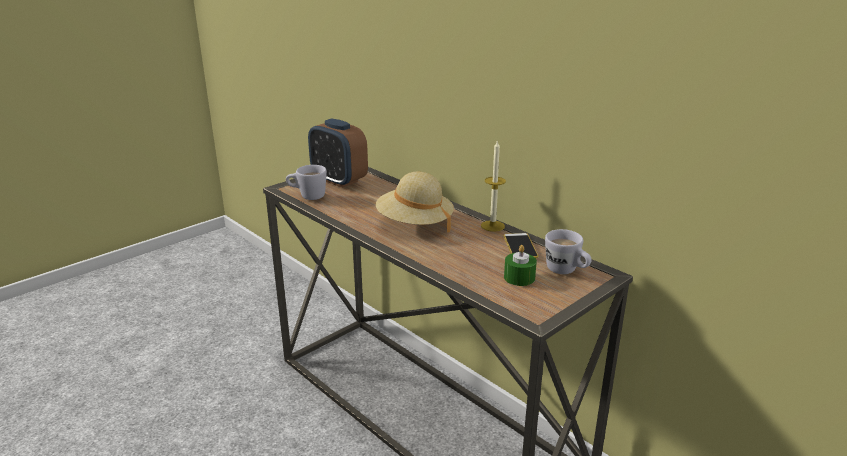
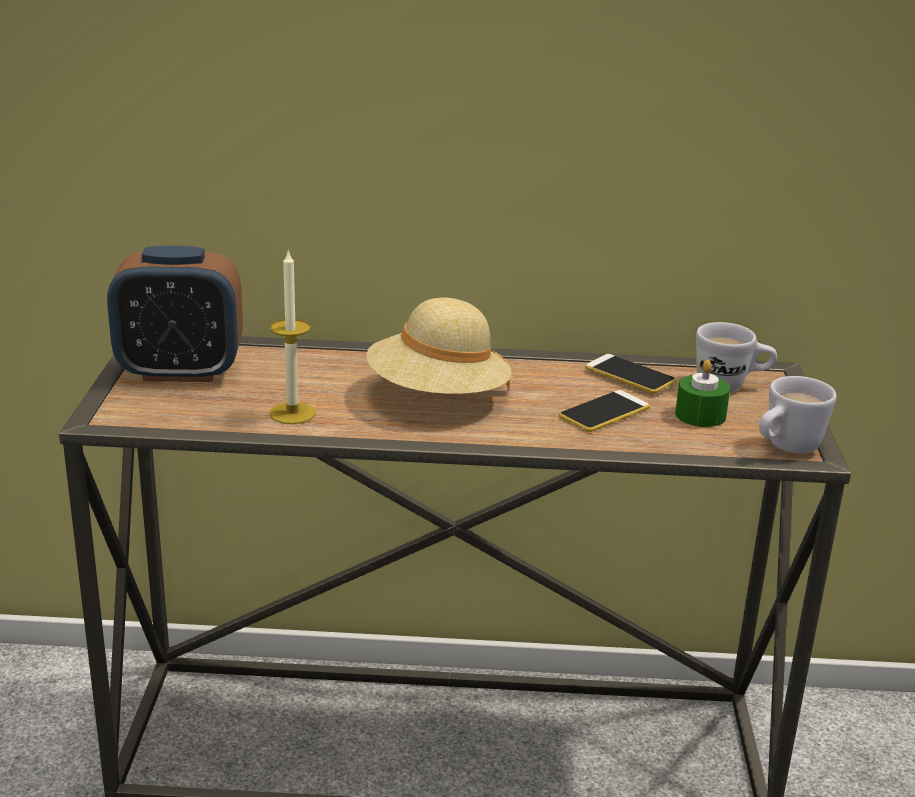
camera: 45 degrees left, 0 degrees up
white mug [286,165,327,200] -> white mug moved to [759,376,837,454]
candle [481,141,506,232] -> candle moved to [269,249,316,424]
none -> phone [559,390,650,432]

